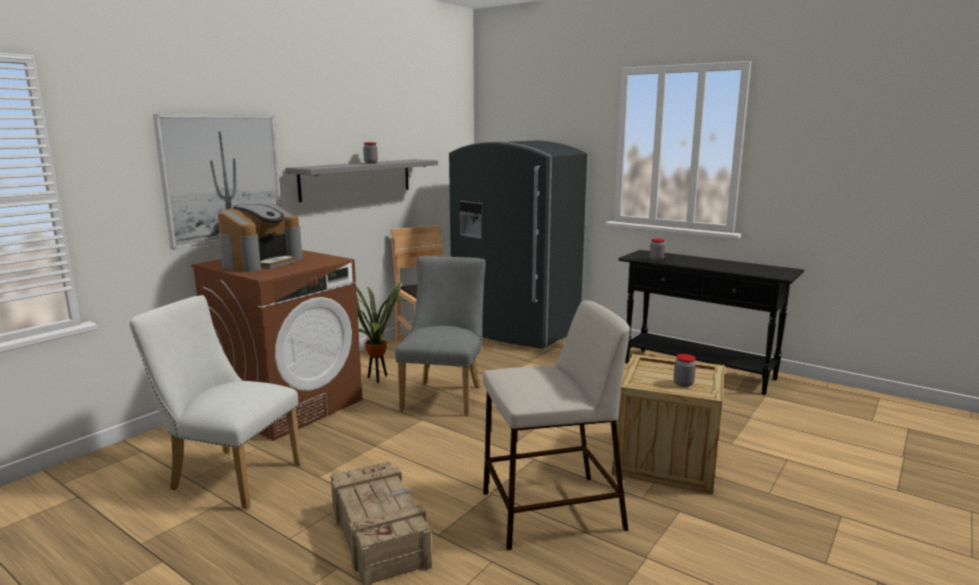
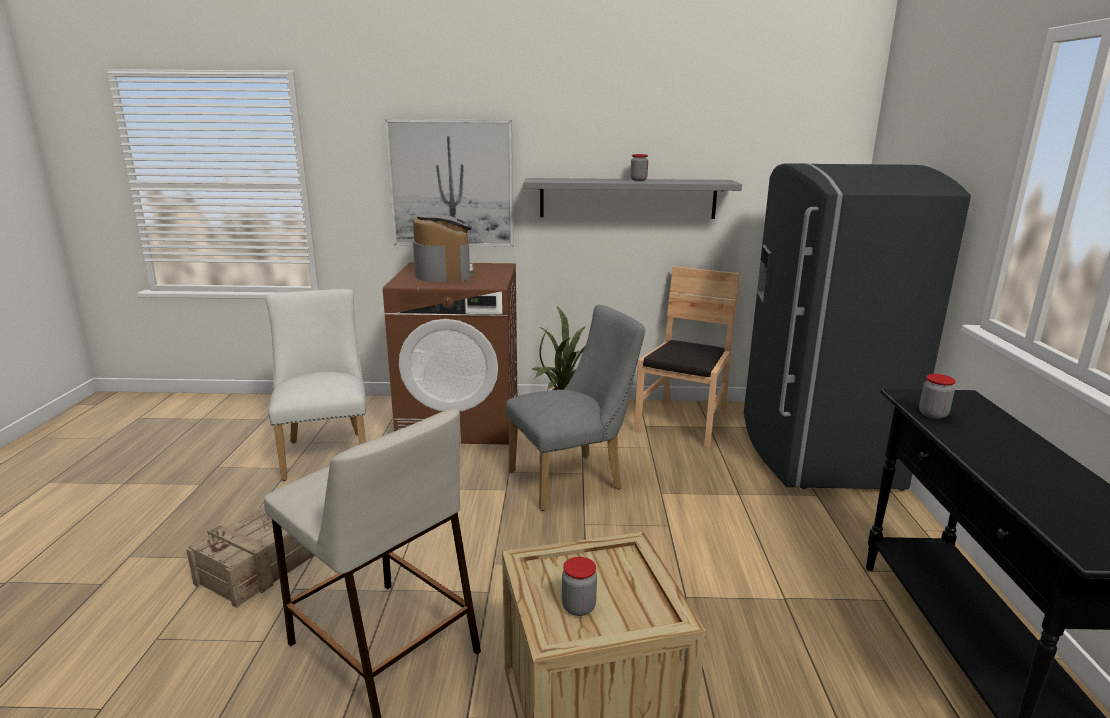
camera: 55 degrees right, 5 degrees up
coffee machine [218,204,303,272] -> coffee machine turned 90 degrees counterclockwise [413,213,474,282]

